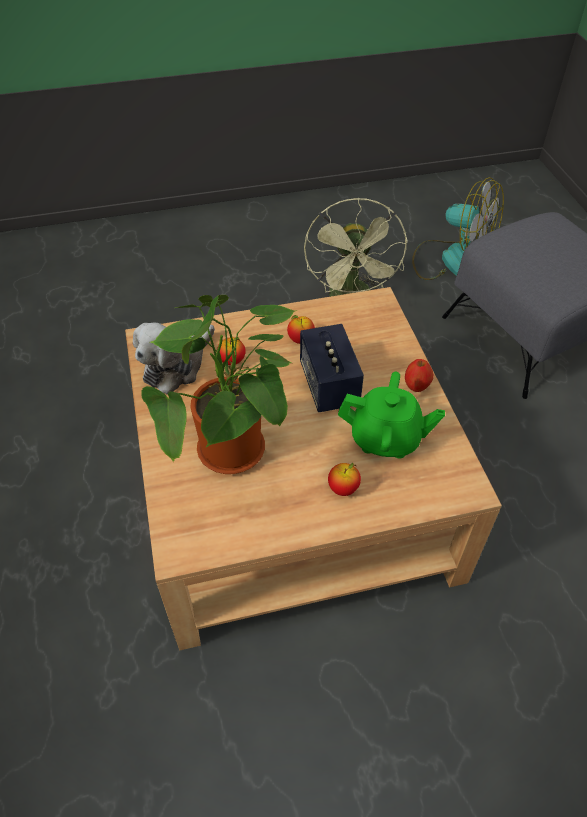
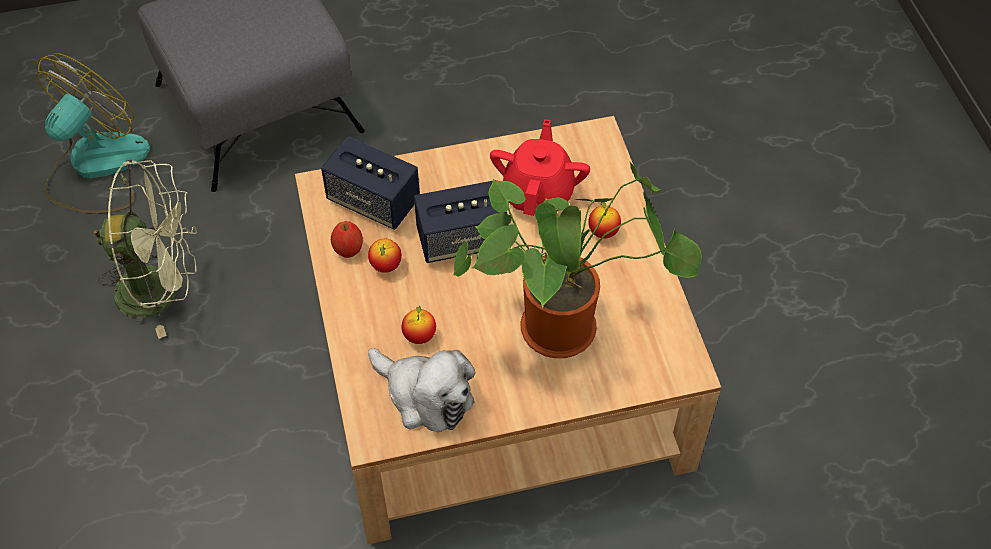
camera: 90 degrees left, 5 degrees up
green teapot [338,372,445,459] -> red teapot [490,119,590,216]
apple [405,359,434,392] -> apple moved to [331,221,363,258]
none -> speaker [321,136,420,230]

